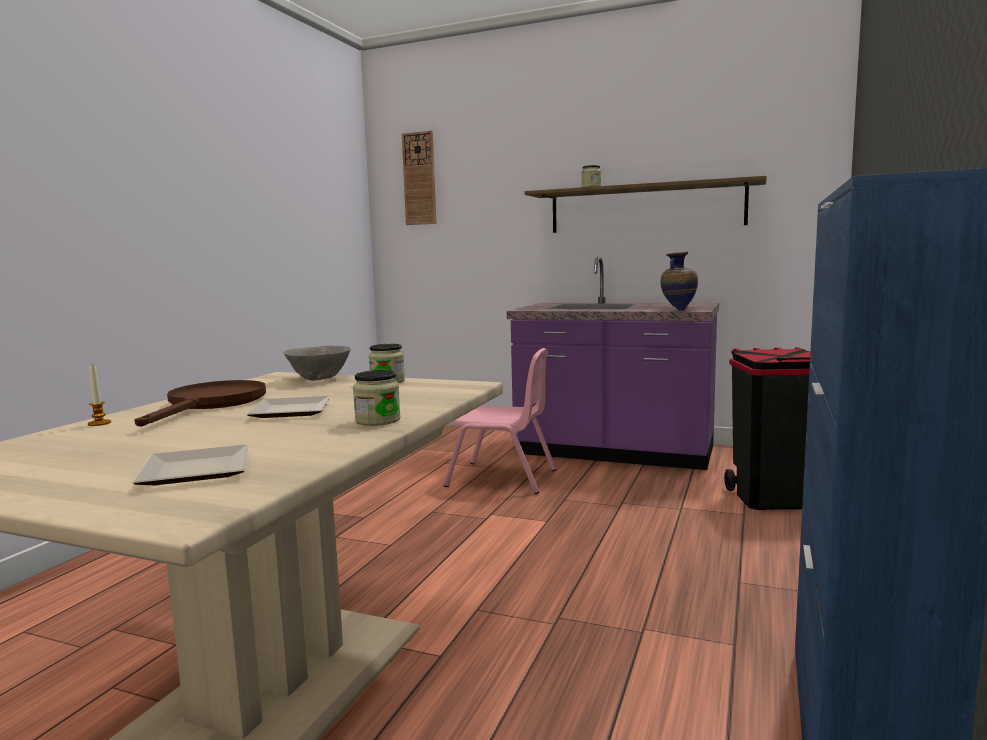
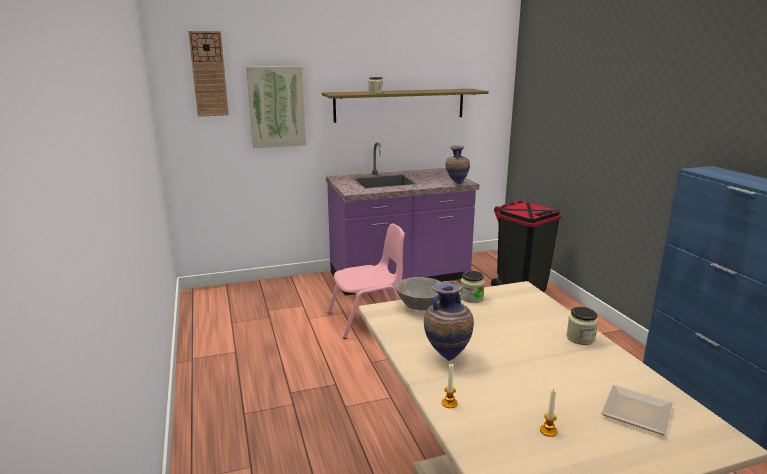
camera: 40 degrees left, 10 degrees up
brown frying pan [135,380,266,427] -> vase [424,281,474,361]
plate [247,396,331,418] -> none
none -> picture [246,66,306,148]
none -> candle [540,389,557,437]

